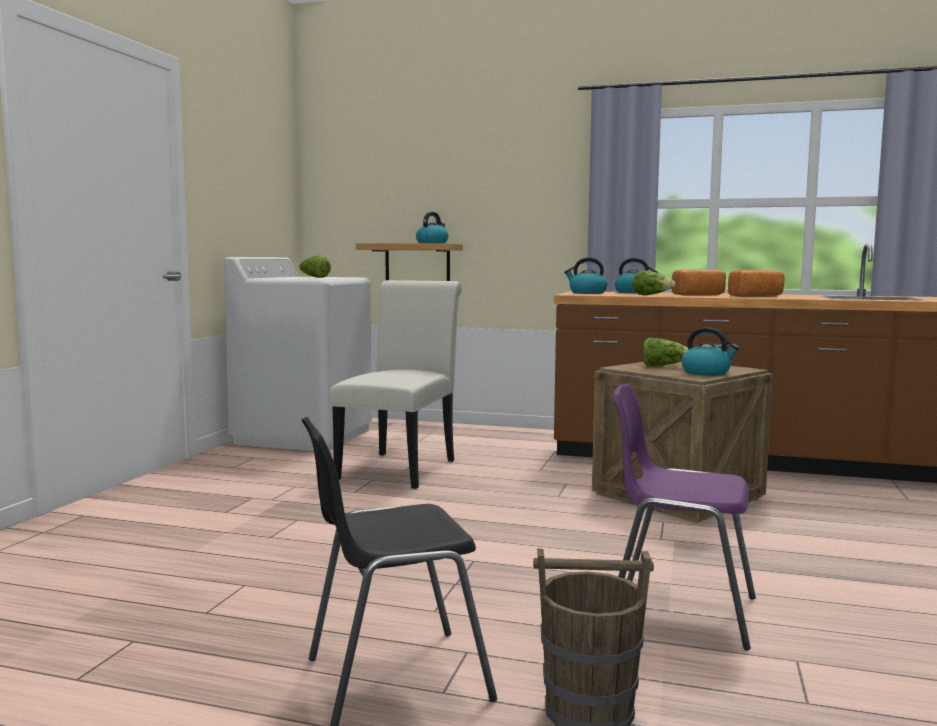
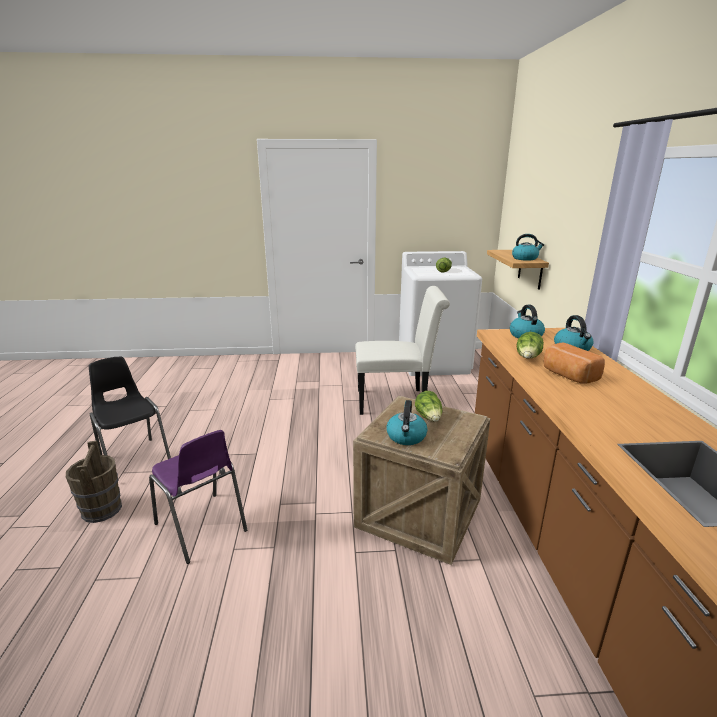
camera: 70 degrees right, 15 degrees up
purple chair [613,384,756,650] -> purple chair turned 135 degrees clockwise [149,430,247,564]
bread [728,270,785,297] -> none

